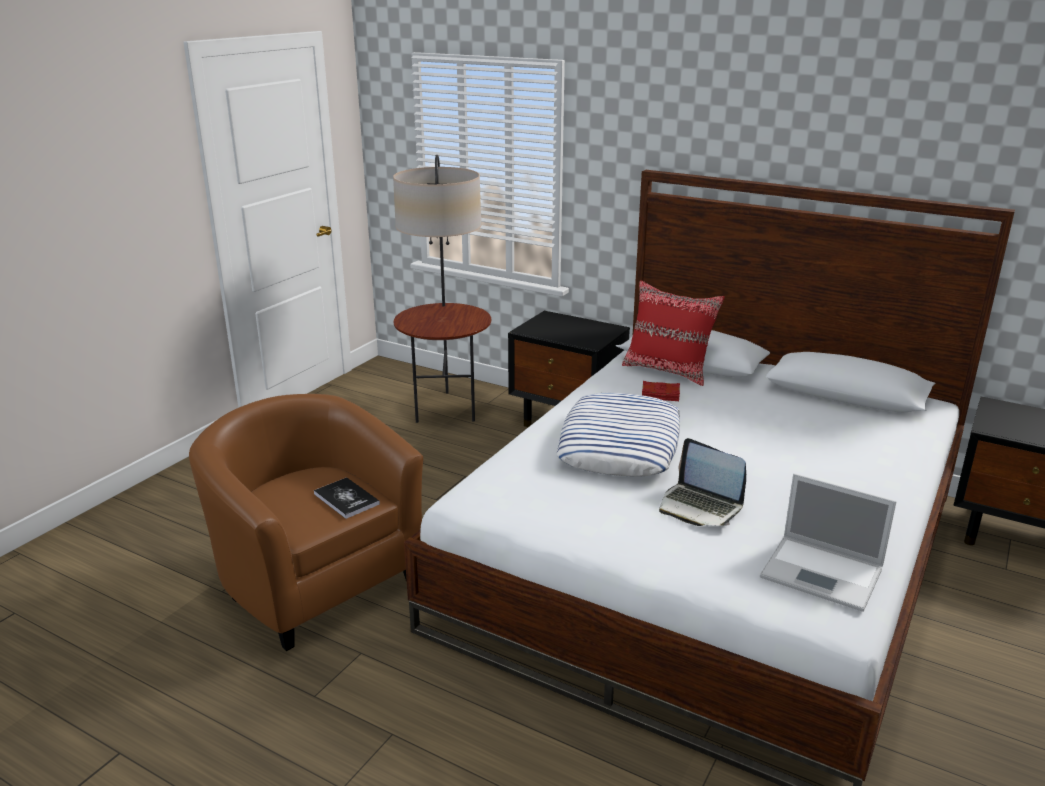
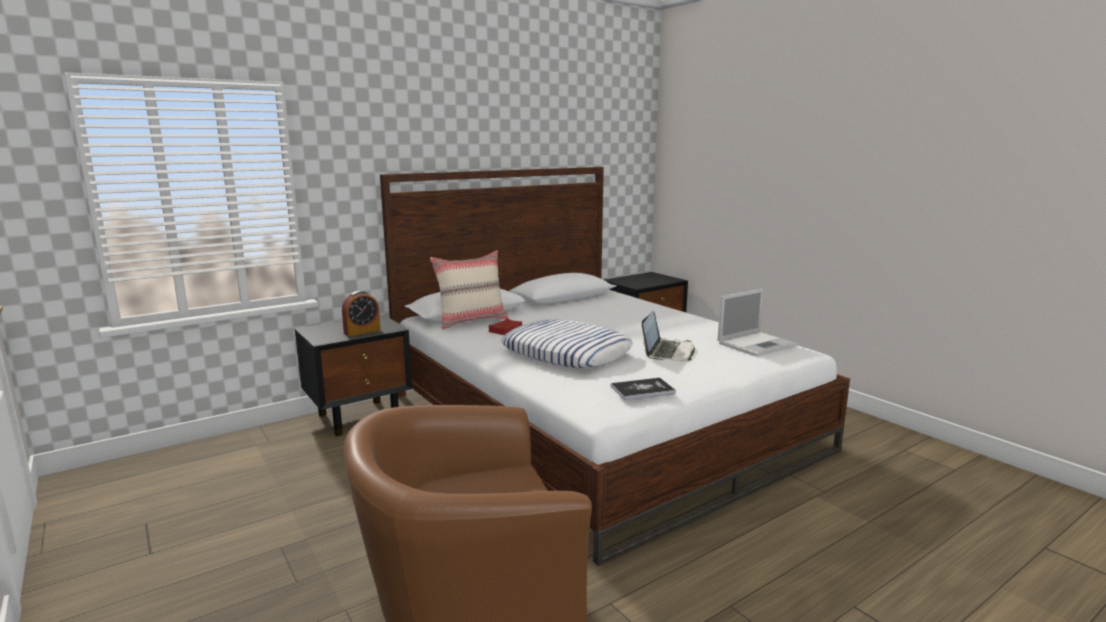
camera: 65 degrees left, 10 degrees down
book [314,477,380,519] -> book moved to [611,378,676,400]
floor lamp [393,155,491,423] -> none
red pillow [622,280,725,386] -> beige pillow [430,250,509,330]
laptop [659,438,746,526] -> laptop turned 45 degrees counterclockwise [642,311,695,361]
none -> alarm clock [342,291,381,336]

